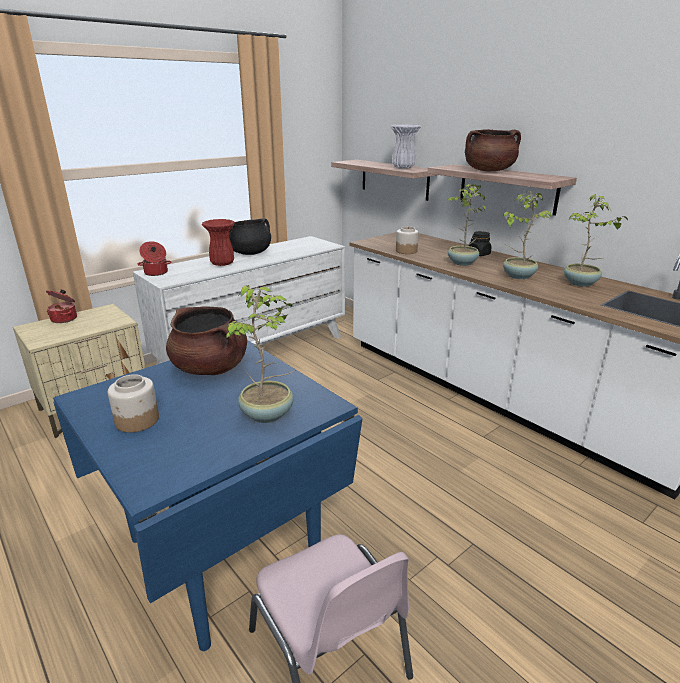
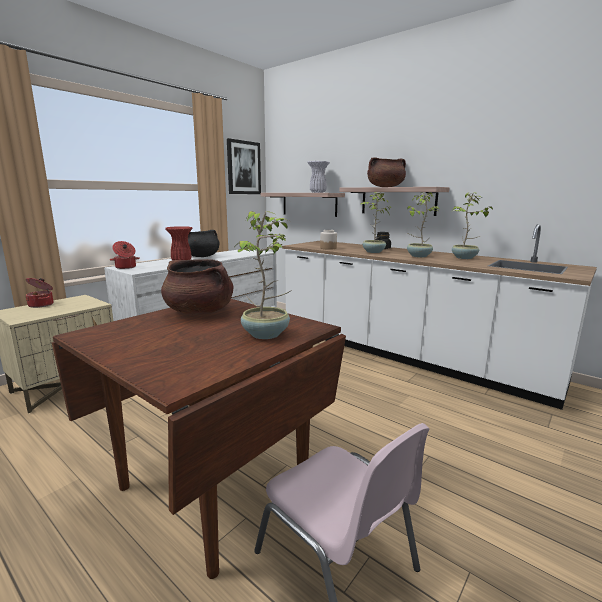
camera: 10 degrees left, 10 degrees down
blue dining table [53,340,363,651] -> brown dining table [52,299,346,579]
jar [108,374,159,433] -> none
none -> picture [227,138,261,194]

